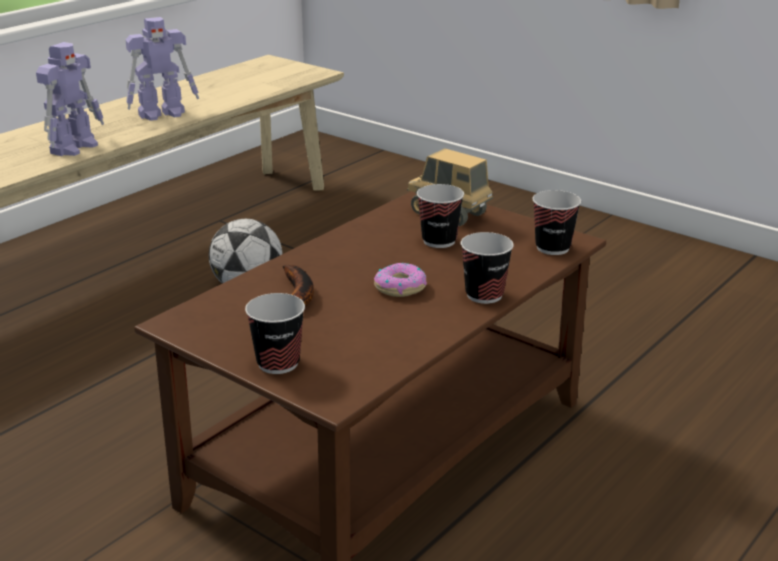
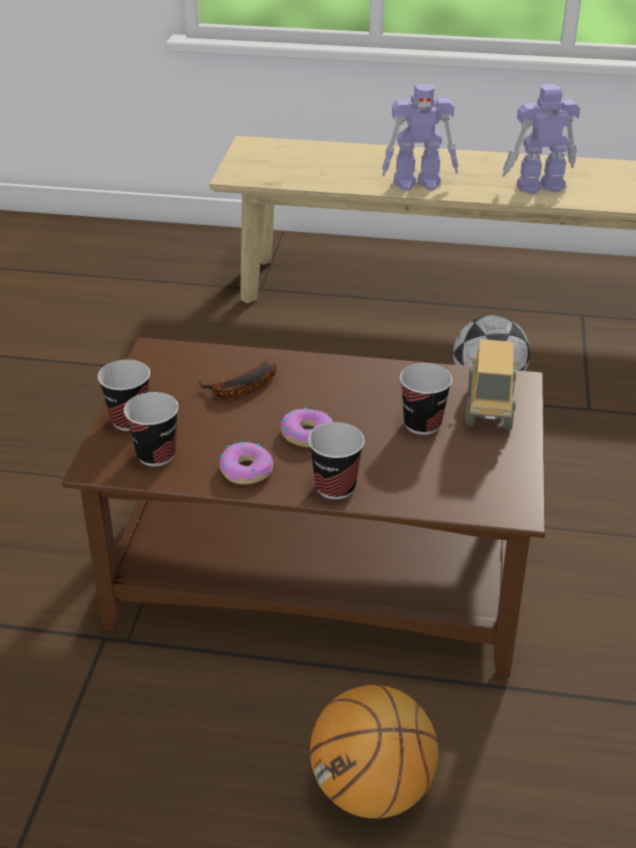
camera: 60 degrees right, 10 degrees up
toy robot [125,17,199,121] -> toy robot turned 135 degrees clockwise [502,84,580,194]
cup [533,190,581,255] -> cup moved to [124,392,179,466]
none -> donut [220,442,274,484]
none -> basketball [310,685,438,819]

